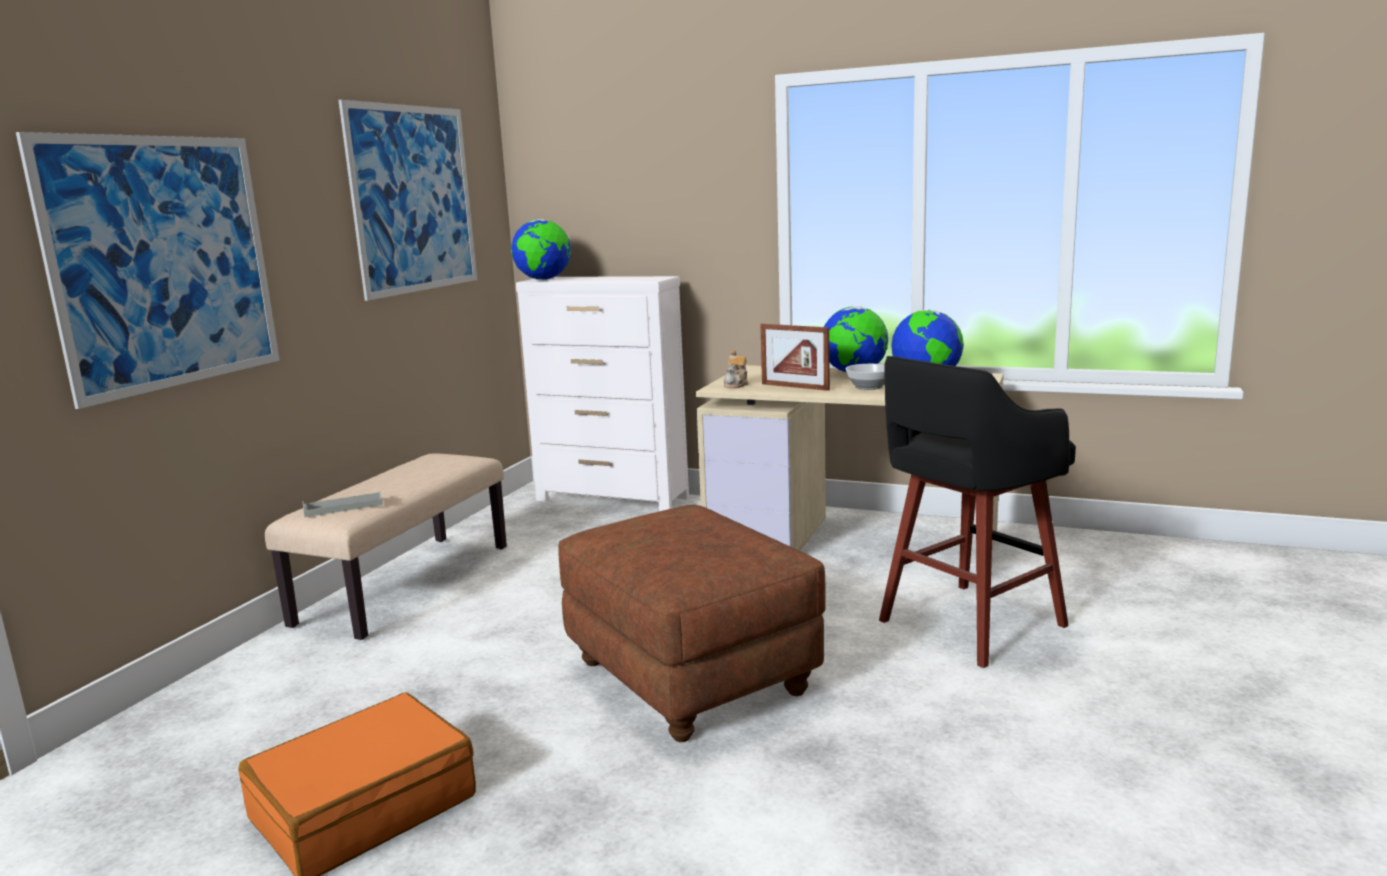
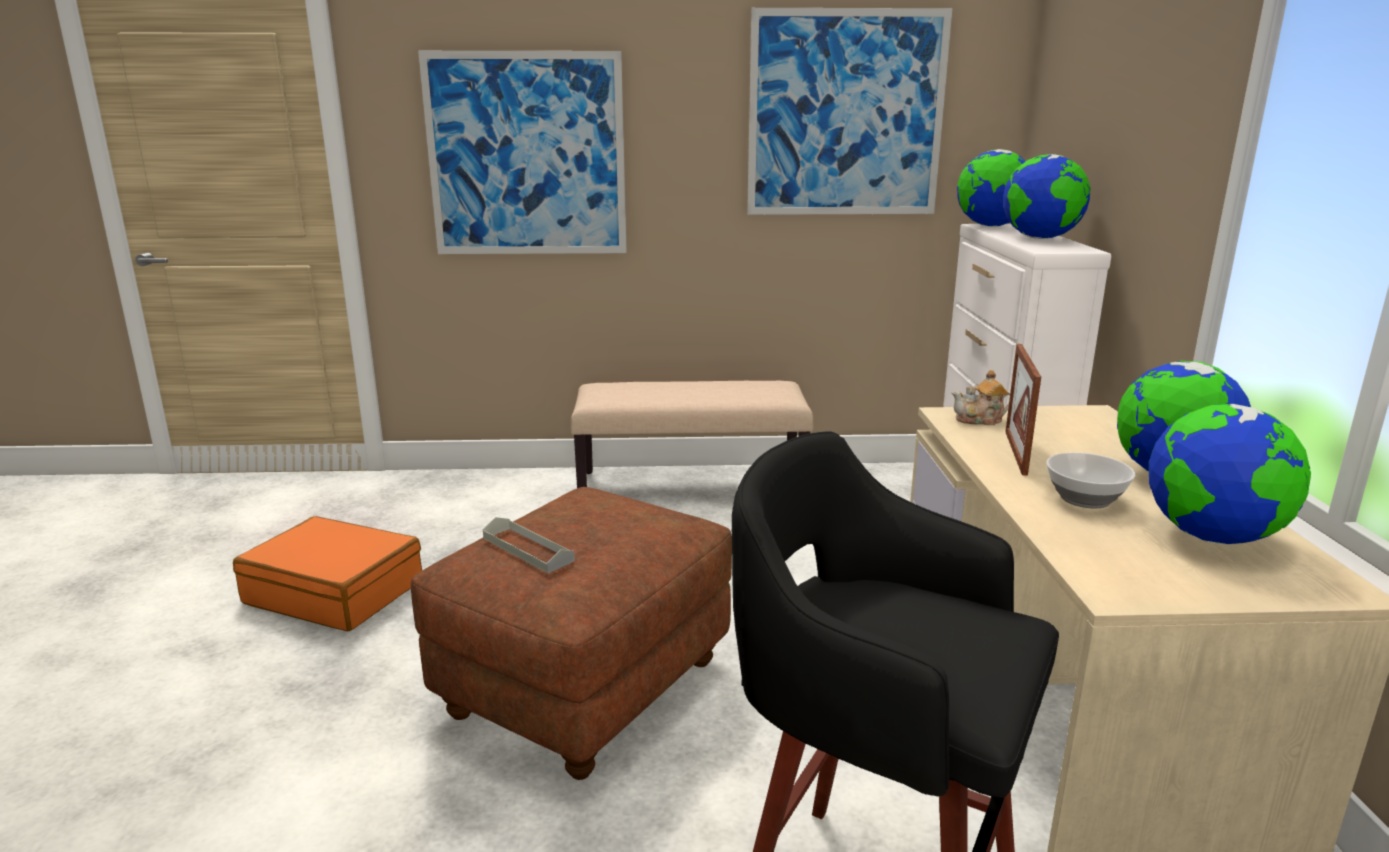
camera: 65 degrees right, 5 degrees up
grey tray [302,490,383,517] -> grey tray moved to [483,517,575,573]
none -> globe [1003,154,1091,239]

